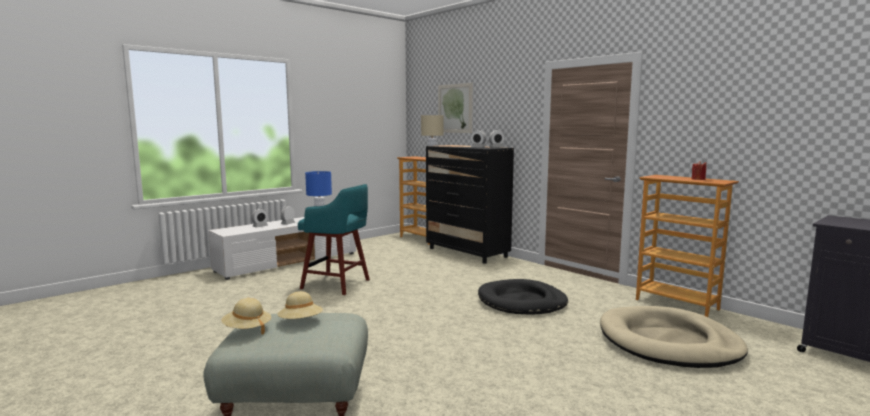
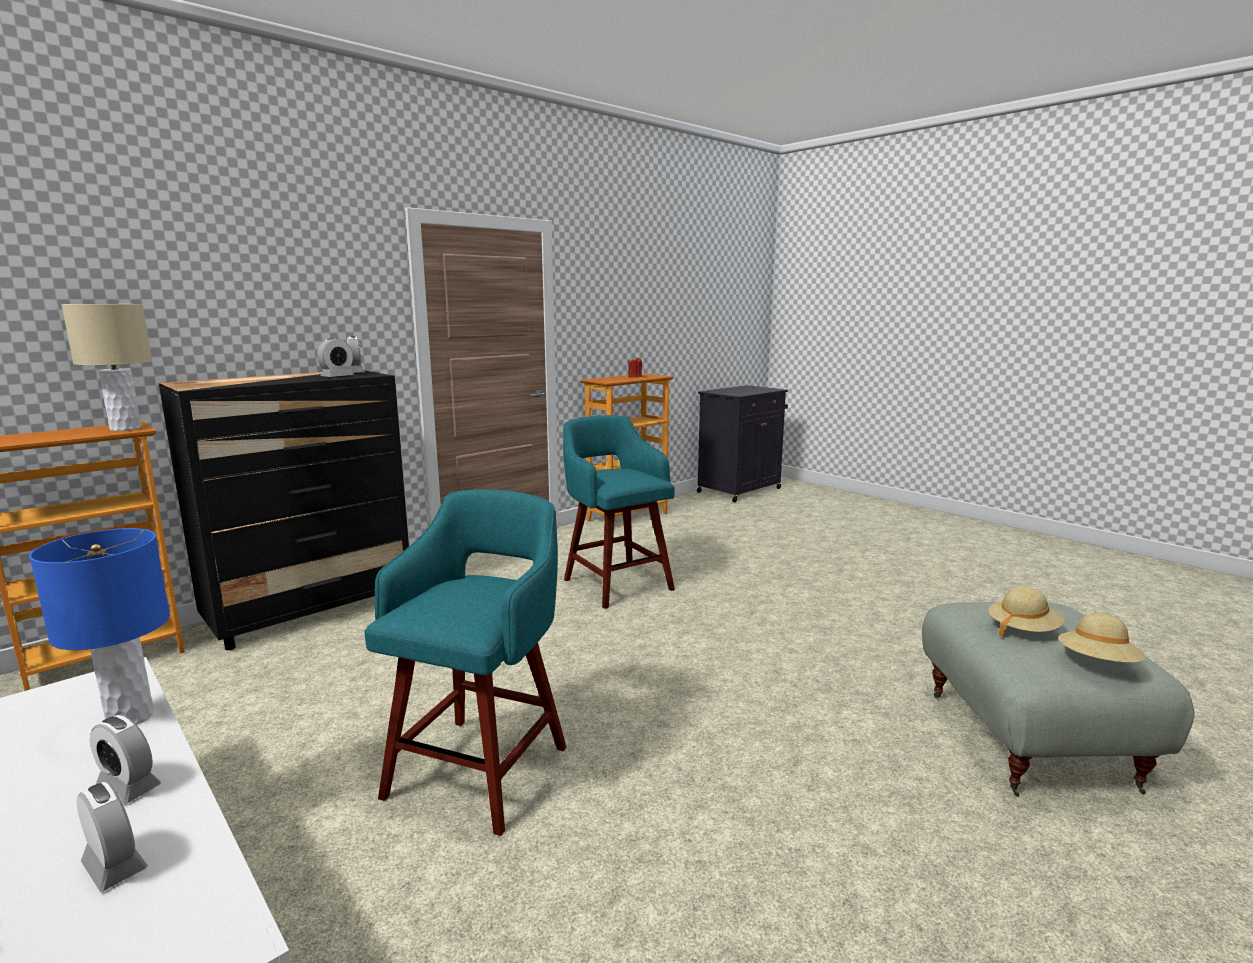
camera: 90 degrees left, 5 degrees up
picture [438,83,473,133] -> none
black dog bed [478,279,568,315] -> turquoise stool [563,415,675,609]
beige dog bed [600,306,748,368] -> none

